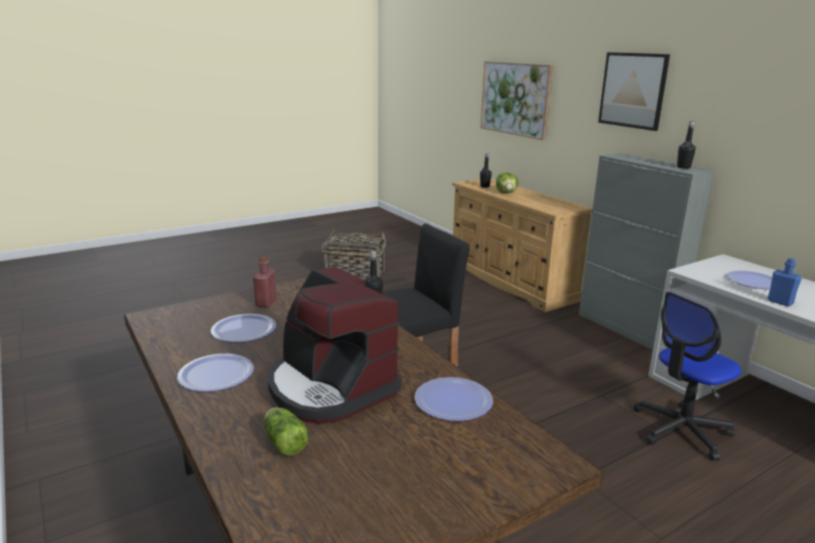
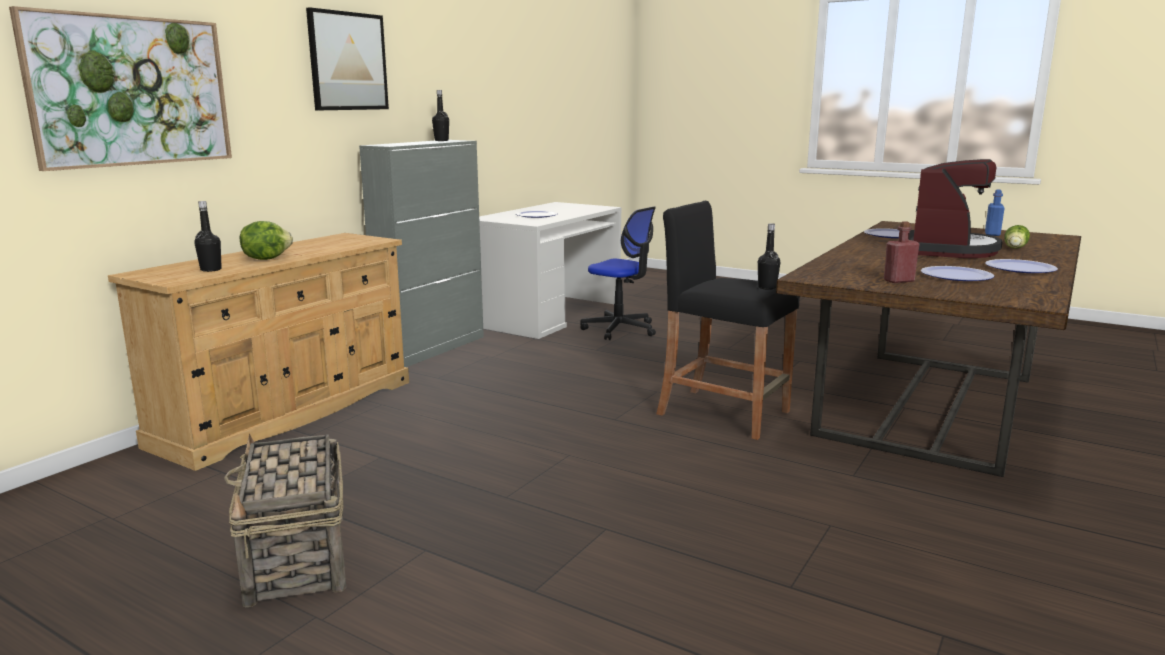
camera: 115 degrees left, 5 degrees down
blue bottle [767,258,802,306] -> blue bottle moved to [985,190,1004,236]

